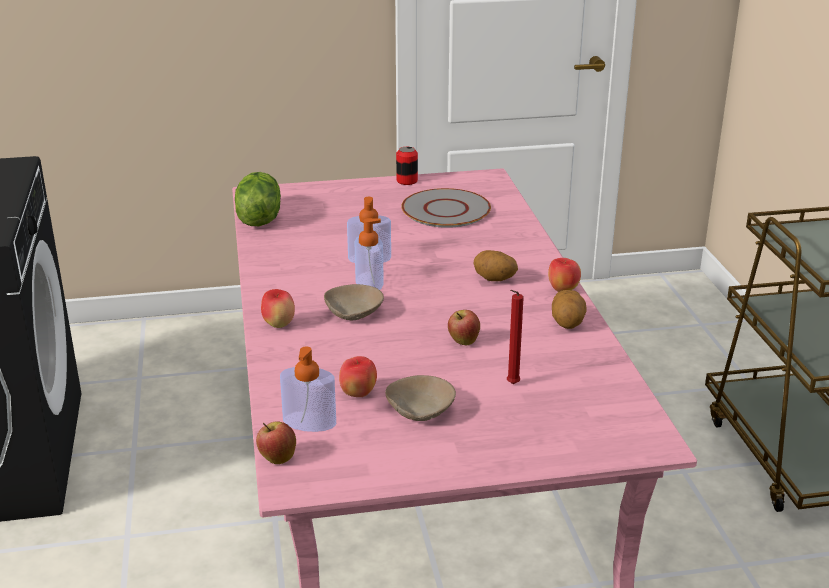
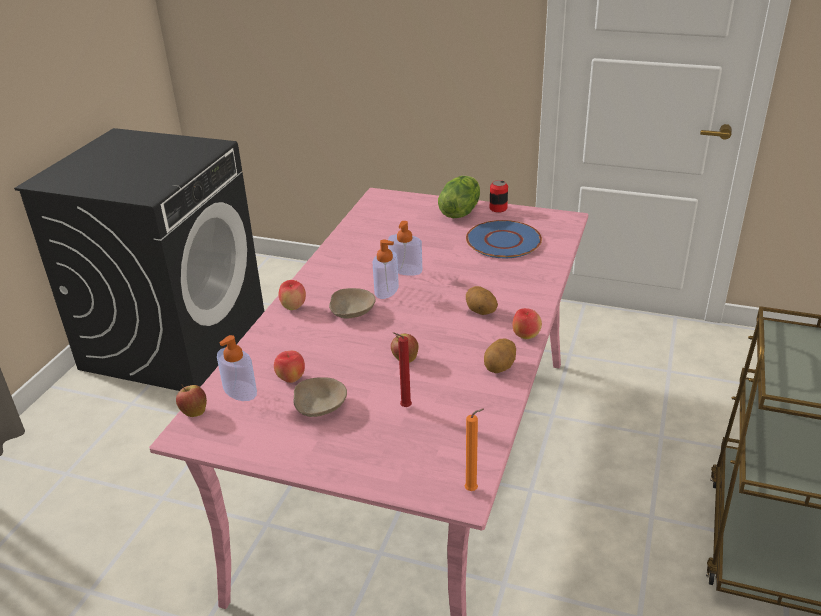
camera: 30 degrees right, 5 degrees up
lettuce [235,172,281,226] -> lettuce moved to [438,176,480,218]
grey plate [401,188,491,228] -> blue plate [466,220,542,258]
none -> orange candle [465,408,484,491]

